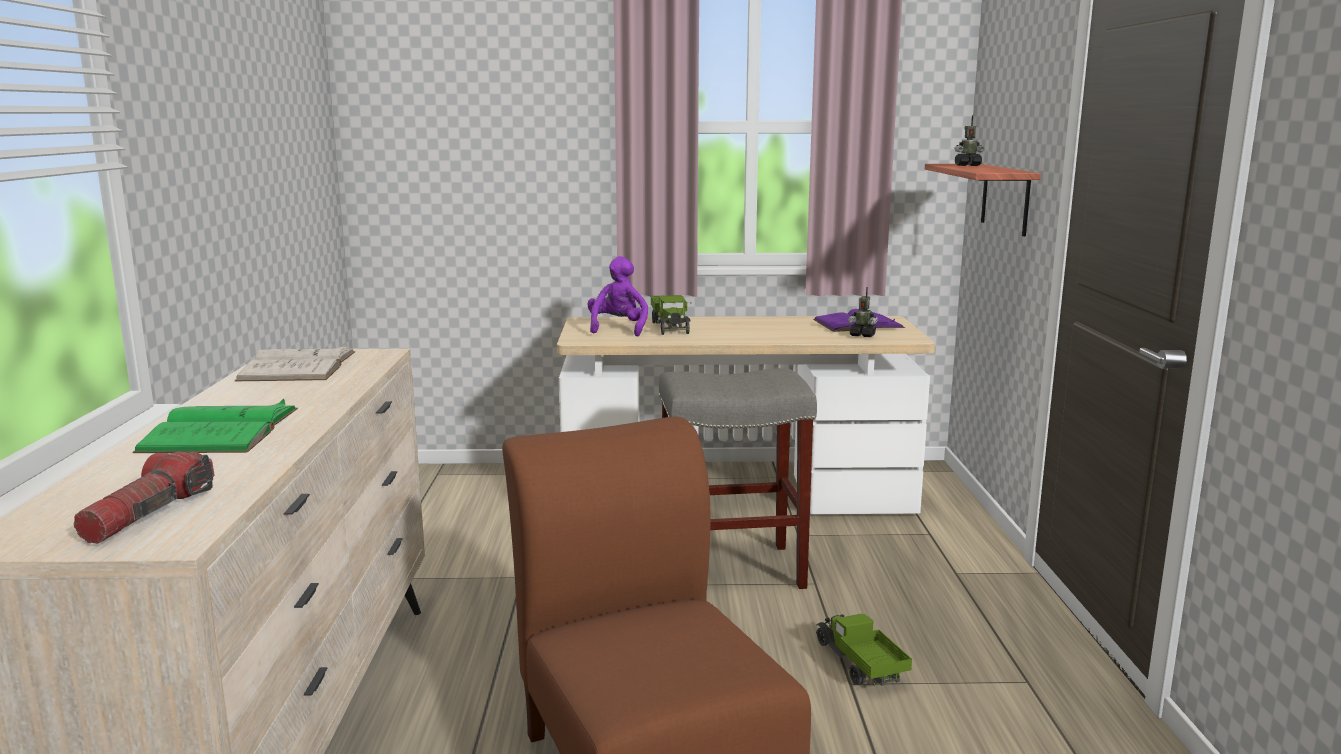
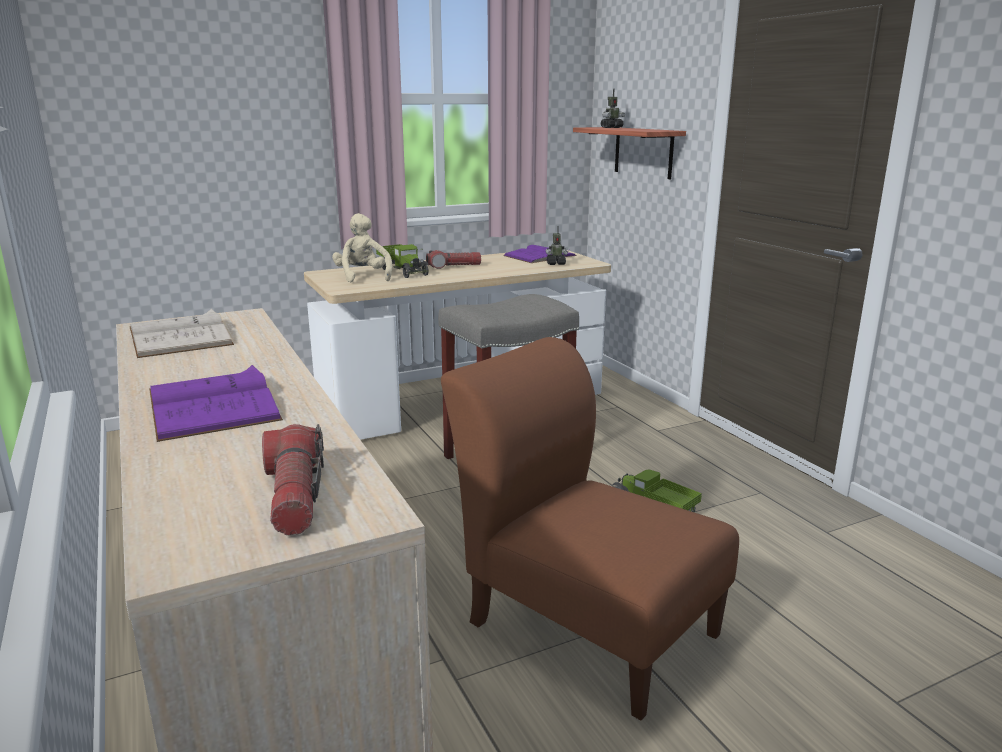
camera: 25 degrees left, 5 degrees up
green book [132,399,298,453] -> purple book [149,365,283,442]
purple plush toy [587,256,648,336] -> beige plush toy [332,213,392,283]
none -> flashlight [426,250,481,269]

